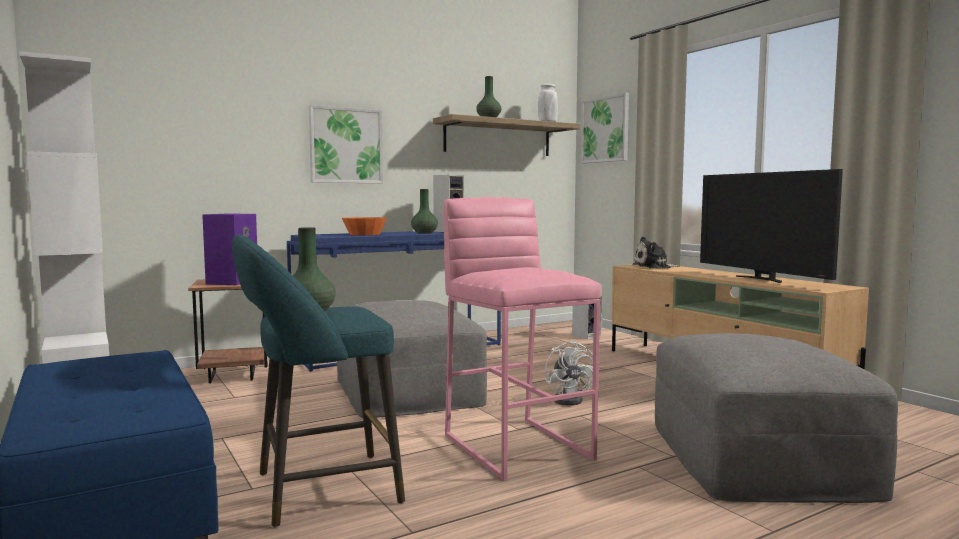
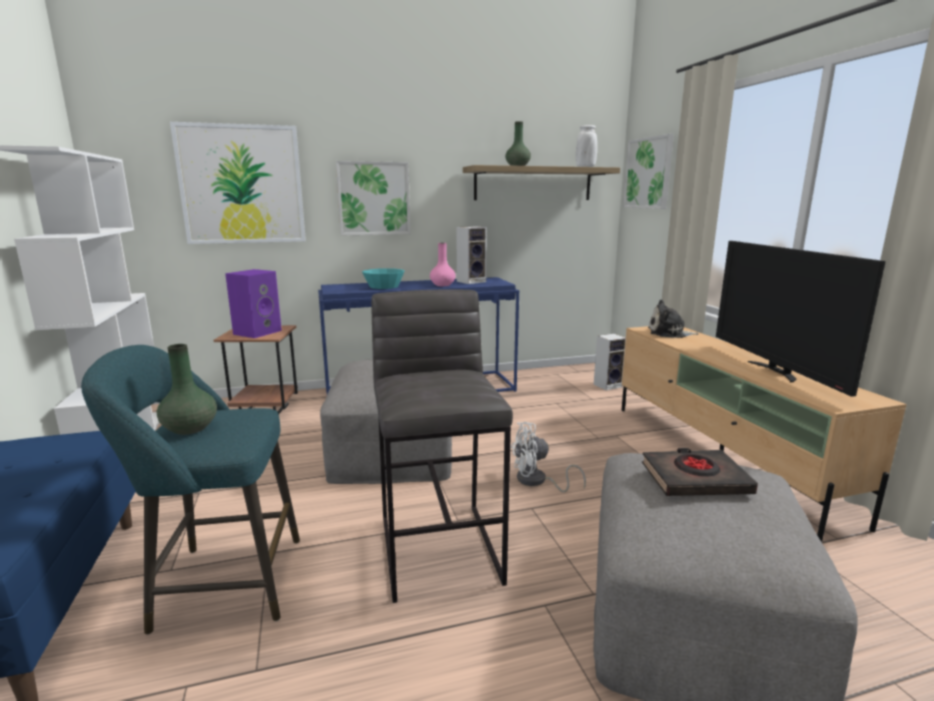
camera: 15 degrees right, 10 degrees up
orange bowl [342,217,387,235] -> turquoise bowl [362,268,405,289]
green vase [411,189,438,233] -> pink vase [430,243,456,286]
pink stool [443,197,601,481] -> grey stool [371,290,513,603]
white fan [545,341,593,406] -> white fan turned 75 degrees clockwise [511,422,586,492]
none -> picture [170,122,306,244]
none -> black book [642,448,758,496]

